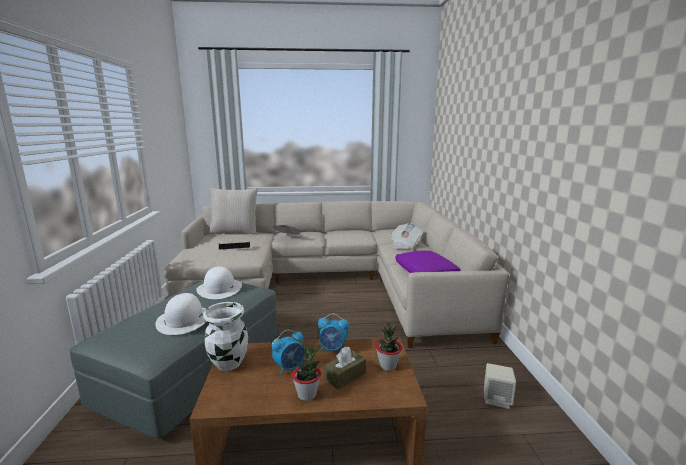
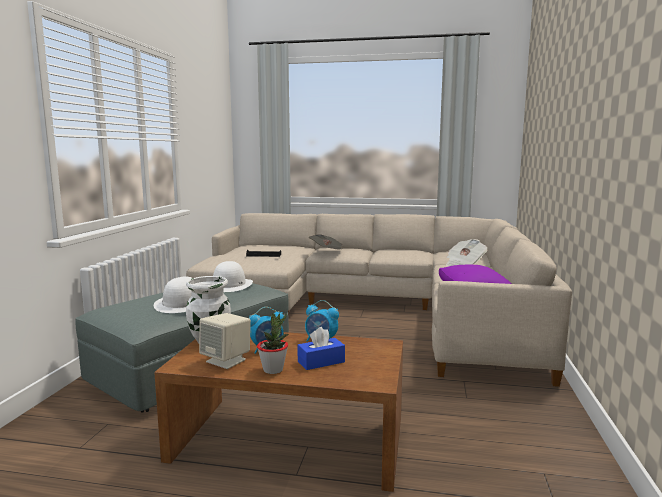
camera: 15 degrees right, 5 degrees down
beige pillow [208,188,258,235] -> none
brown tissue box [324,347,366,390] -> blue tissue box [297,327,345,370]
potted plant [376,322,402,371] -> none
beige speaker [484,363,516,409] -> beige speaker moved to [199,313,251,369]

